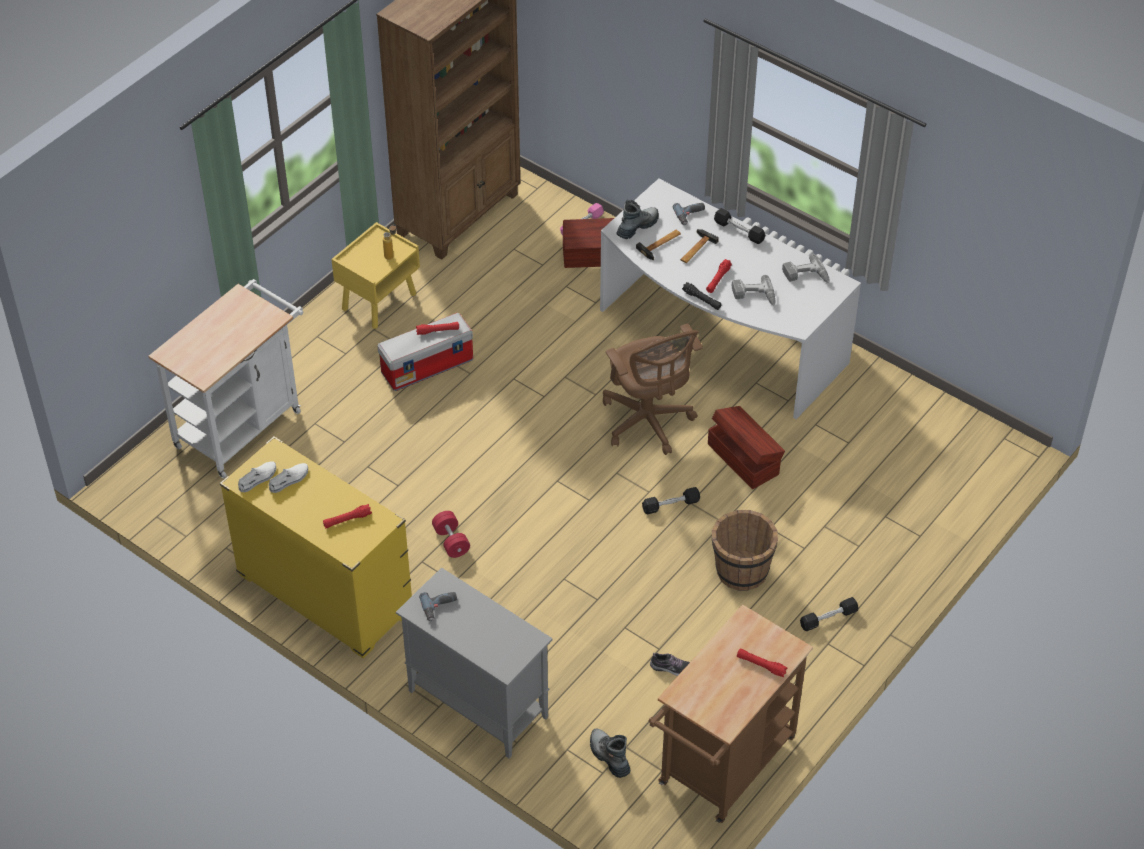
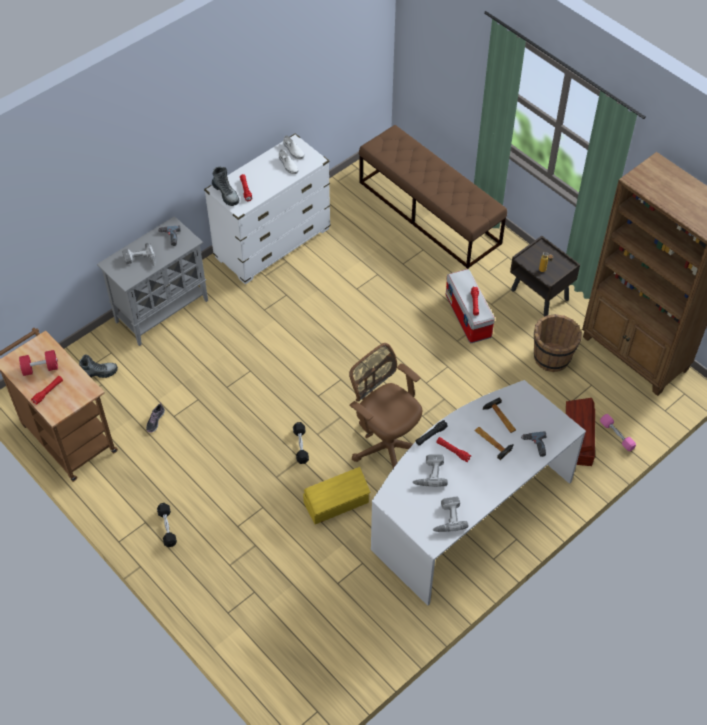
camera: 100 degrees right, 5 degrees up
white cart [148,279,303,478] -> brown bench [359,125,507,269]
yellow dresser [220,436,412,659] -> white dresser [204,133,331,284]
yellow nightstand [331,222,420,329] -> brown nightstand [510,236,580,317]
red dumbbell [432,511,470,558] -> red dumbbell moved to [19,350,58,376]
brown office chair [603,324,703,455] -> brown office chair turned 60 degrees clockwise [349,343,422,468]
boot [616,200,659,239] -> boot moved to [212,167,239,206]
brown storage box [708,406,785,489] -> yellow storage box [303,467,370,524]
brown bucket [712,510,778,591] -> brown bucket moved to [534,314,582,372]
black dumbbell [714,208,766,244] -> none
none -> power drill [122,242,156,266]

